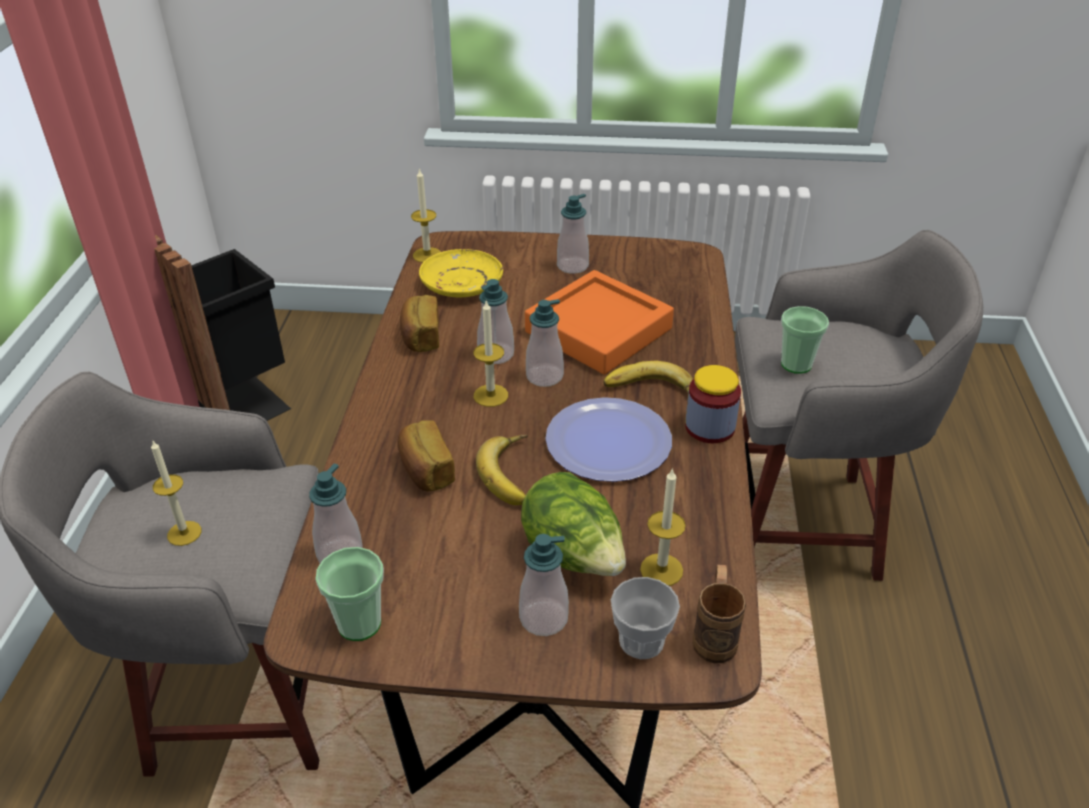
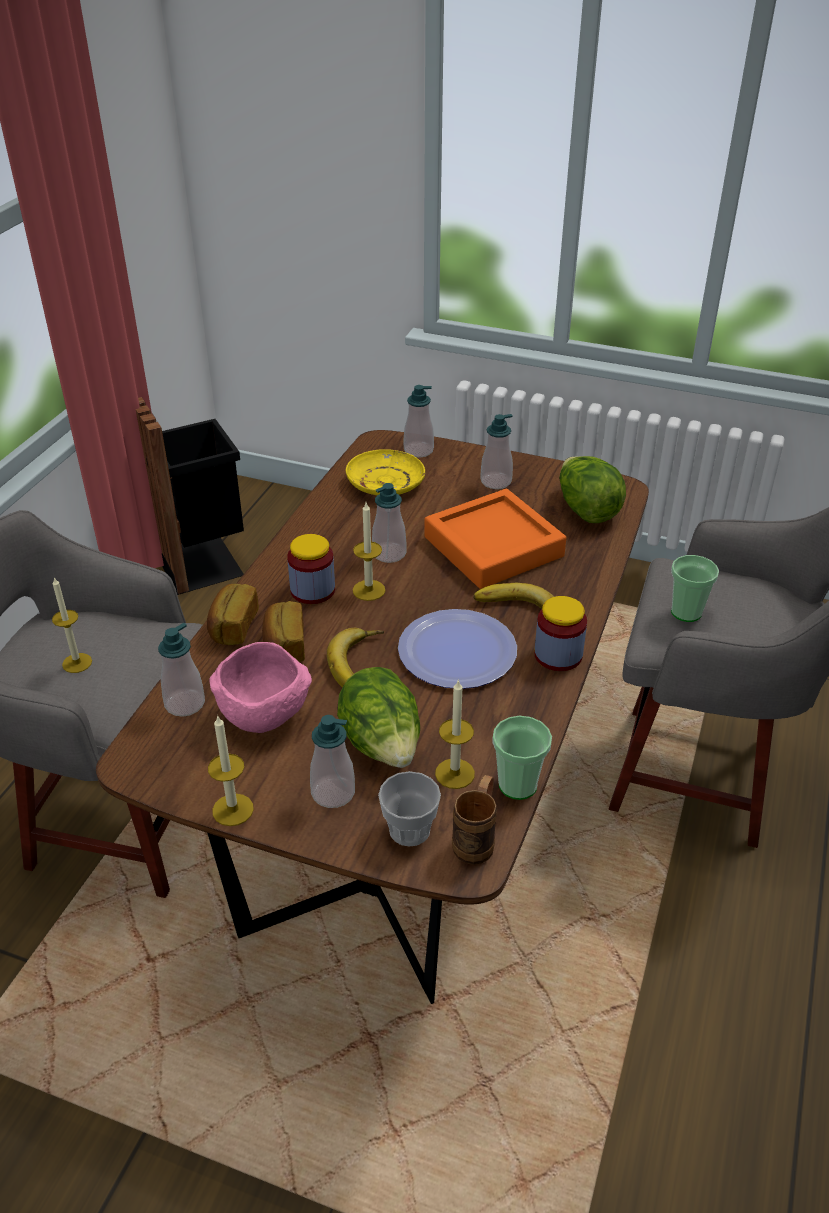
camera: 15 degrees right, 0 degrees up
cup [315,547,384,641] -> cup moved to [492,716,552,800]
bread [400,295,439,352] -> bread moved to [207,584,259,645]
candle [411,168,441,263] -> candle moved to [208,715,254,826]
soap dispenser [526,299,564,387] -> soap dispenser moved to [404,385,434,458]
none -> pink bowl [209,642,312,733]
none -> jar [287,534,335,604]
none -> lettuce [559,456,626,523]

